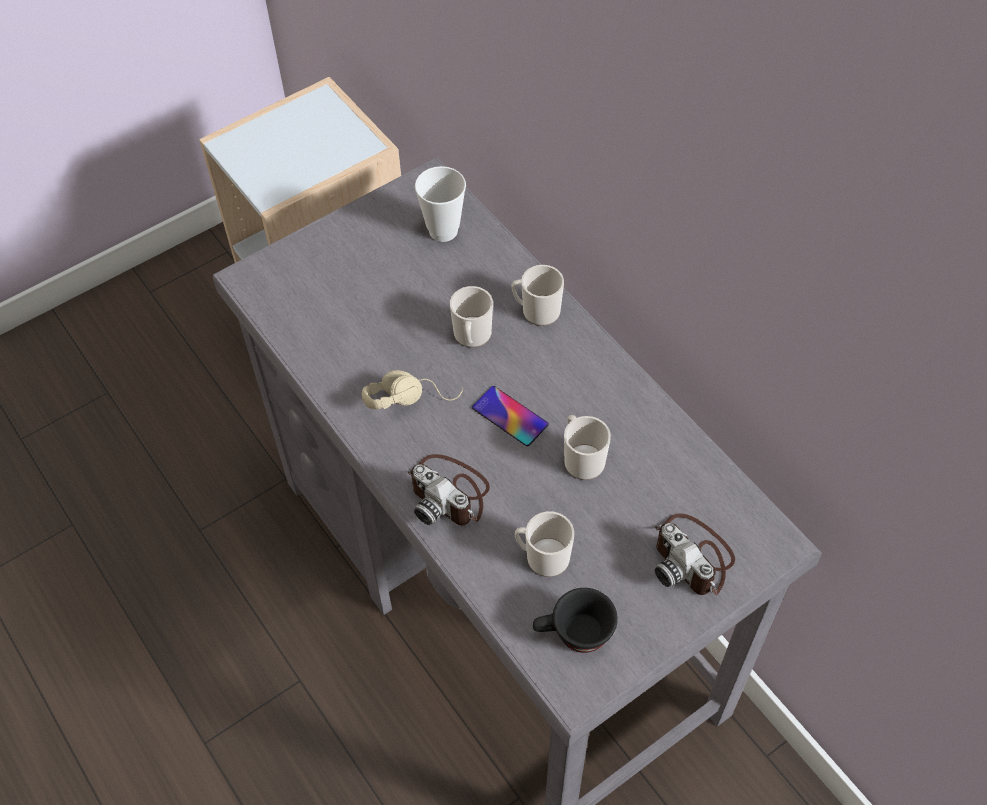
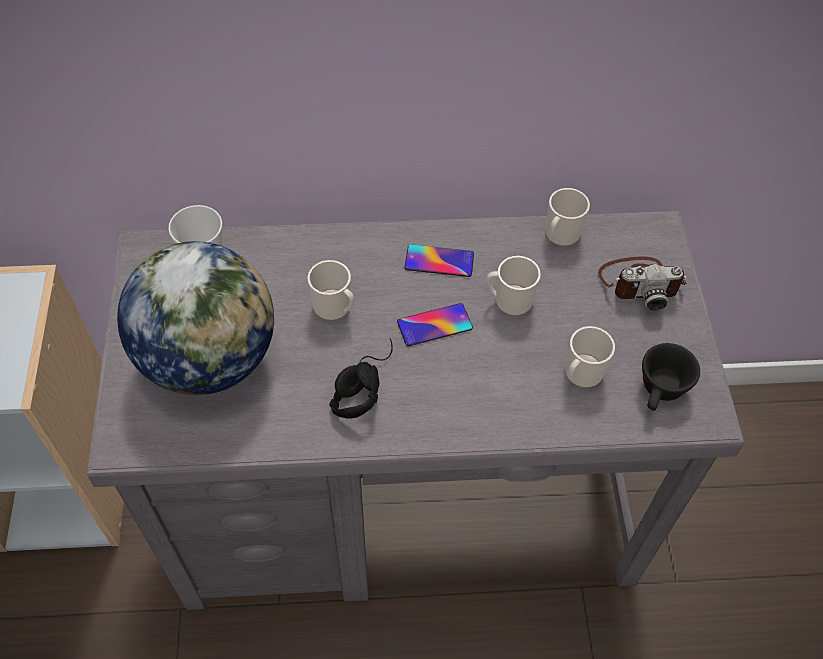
camera: 60 degrees left, 0 degrees up
beige headphones [362,370,463,409] -> black headphones [329,338,393,419]
camera [408,454,490,525] -> none
mug [511,265,564,326] -> mug moved to [545,188,590,246]
none -> globe [117,241,274,395]
none -> phone [404,244,474,277]

